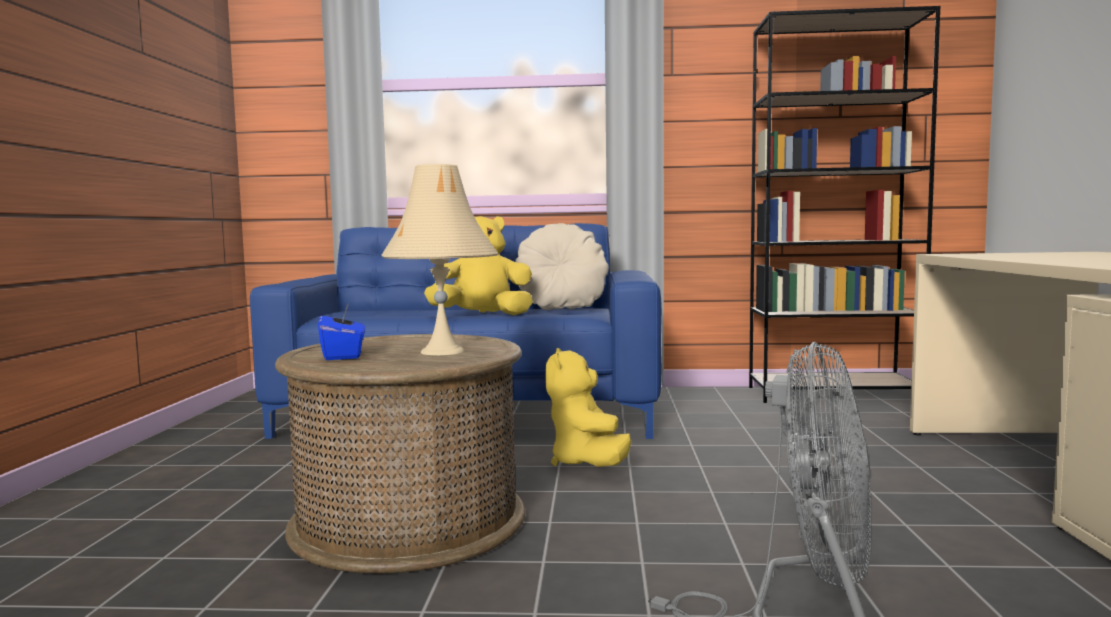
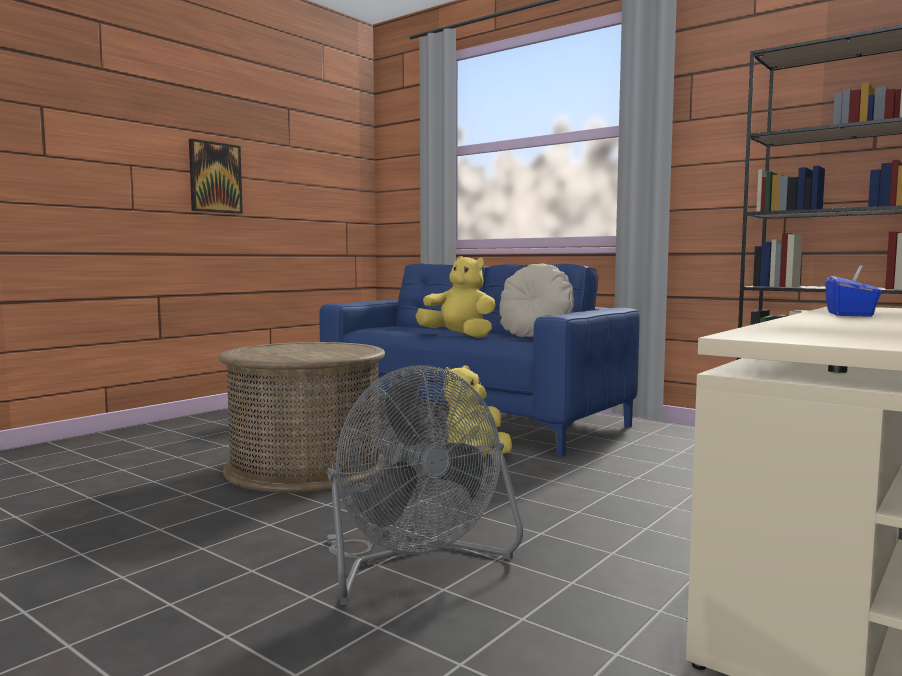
camera: 35 degrees right, 0 degrees up
blue tissue box [318,302,365,360] -> blue tissue box moved to [825,265,881,317]
beige table lamp [381,164,499,355] -> none
none -> picture [189,139,243,214]

